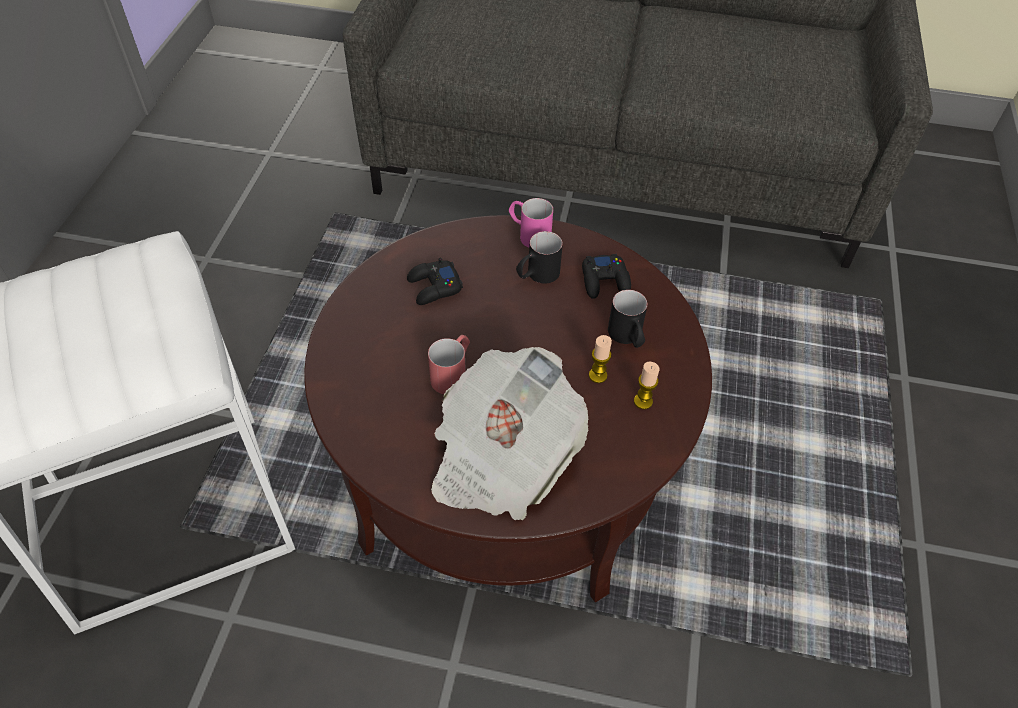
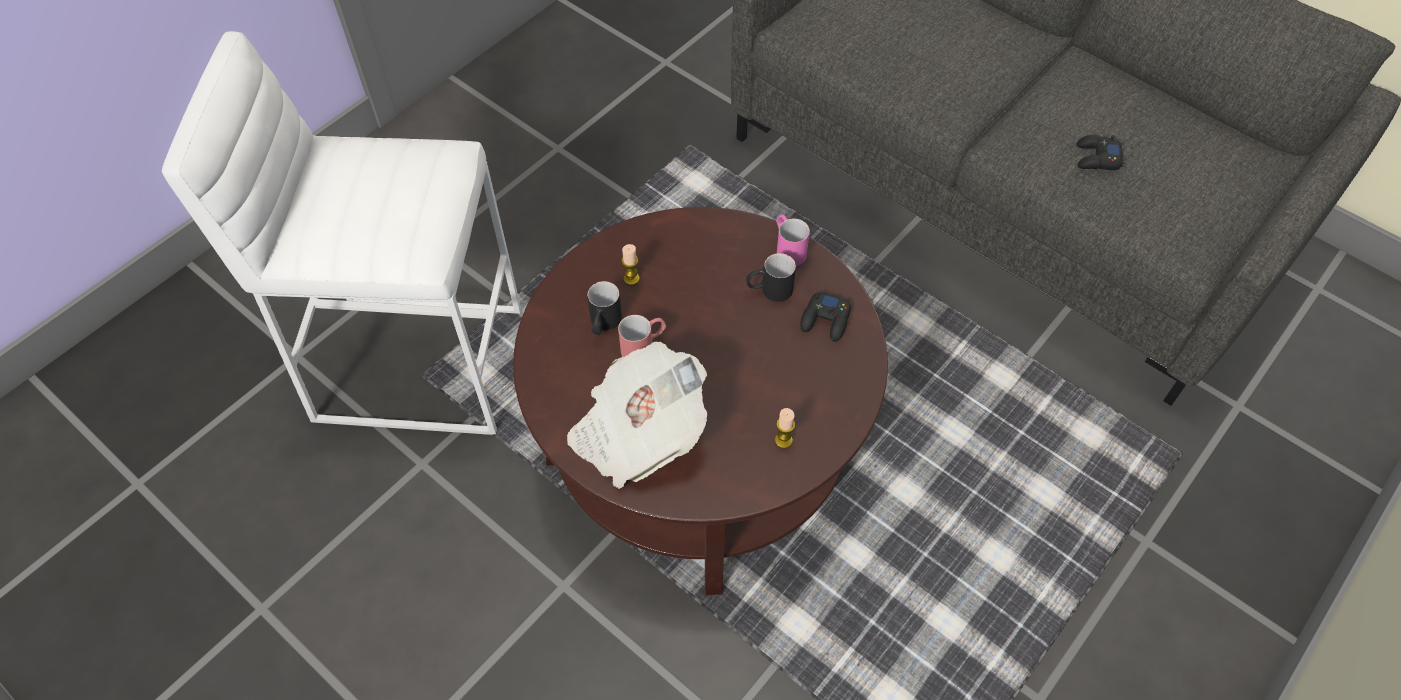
camera: 30 degrees right, 5 degrees up
black game controller [407,258,463,305] -> black game controller moved to [1076,135,1124,170]
candle [589,335,612,383] -> candle moved to [622,244,640,285]
black mug [608,290,648,348] -> black mug moved to [587,281,622,335]

